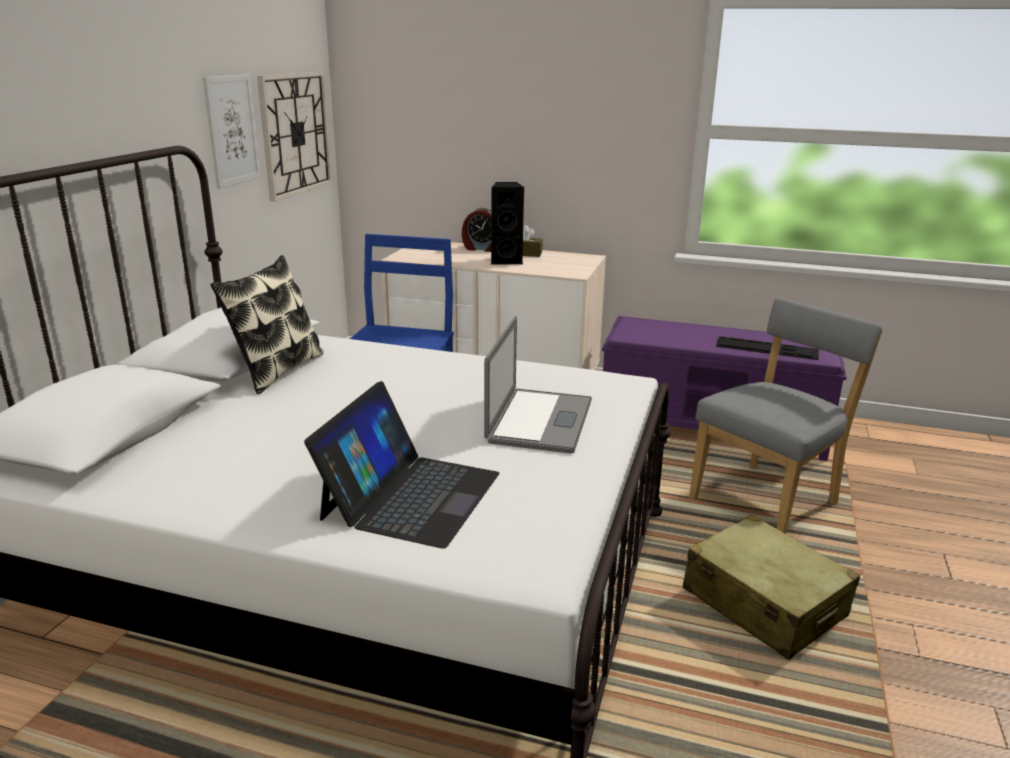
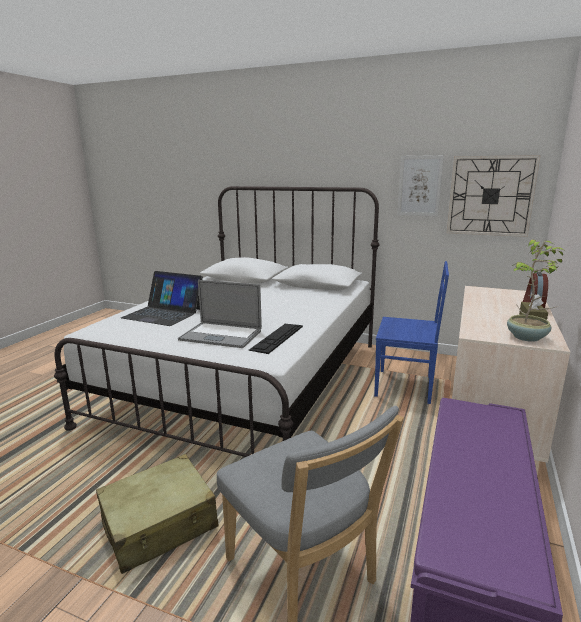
camera: 95 degrees right, 5 degrees down
pillow [210,255,324,394] -> none
black speaker [491,182,525,264] -> none
keyboard [716,336,819,360] -> keyboard moved to [249,324,303,354]
none -> potted plant [507,239,566,342]

